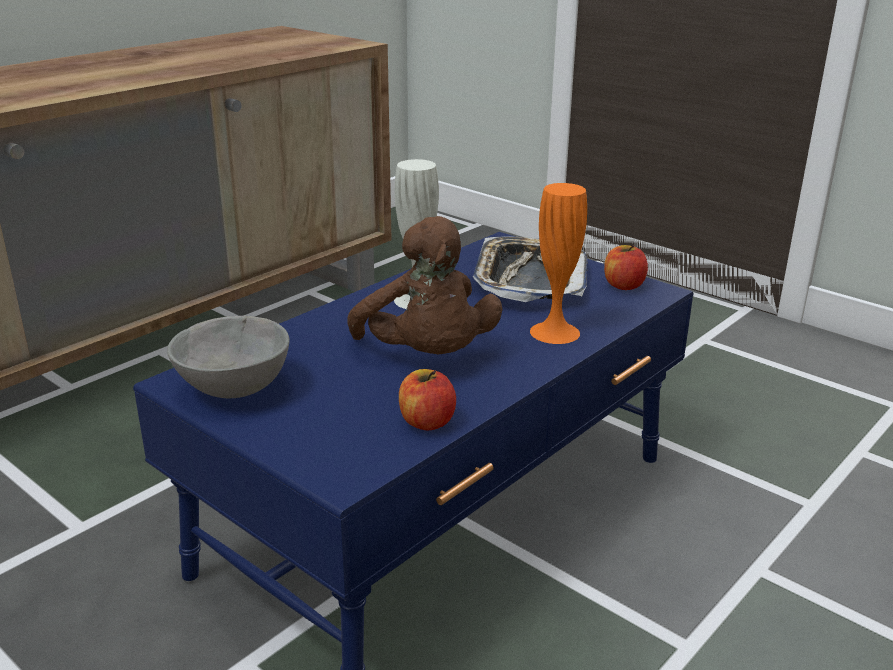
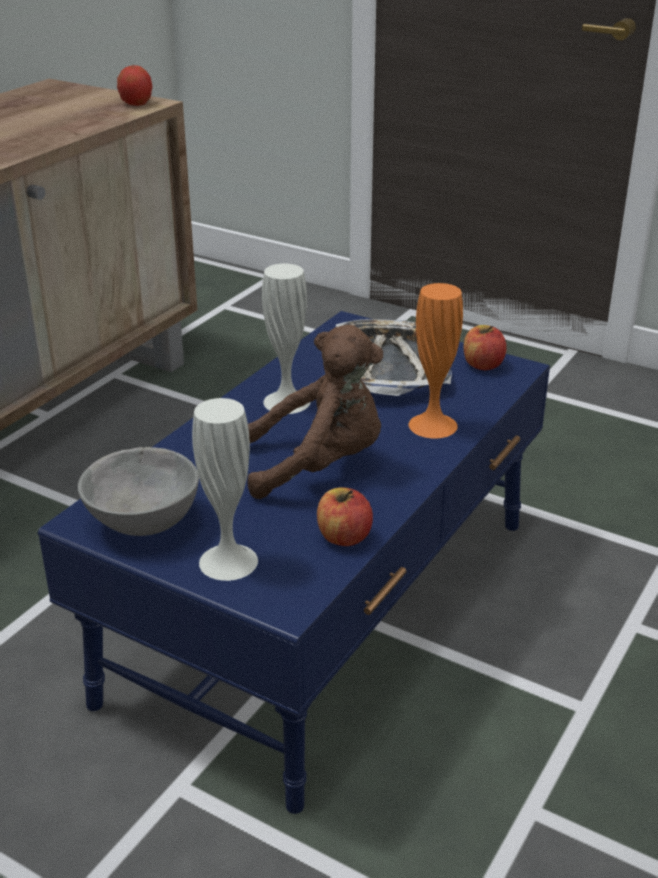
camera: 10 degrees left, 5 degrees up
brown plush toy [347,216,503,354] -> brown plush toy turned 60 degrees counterclockwise [247,325,383,499]
none -> apple [117,65,153,106]
none -> white vase [192,398,258,581]

